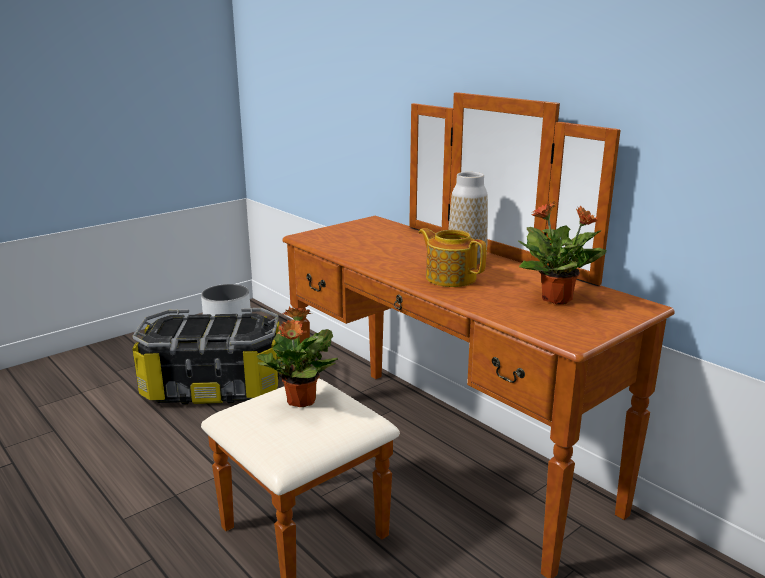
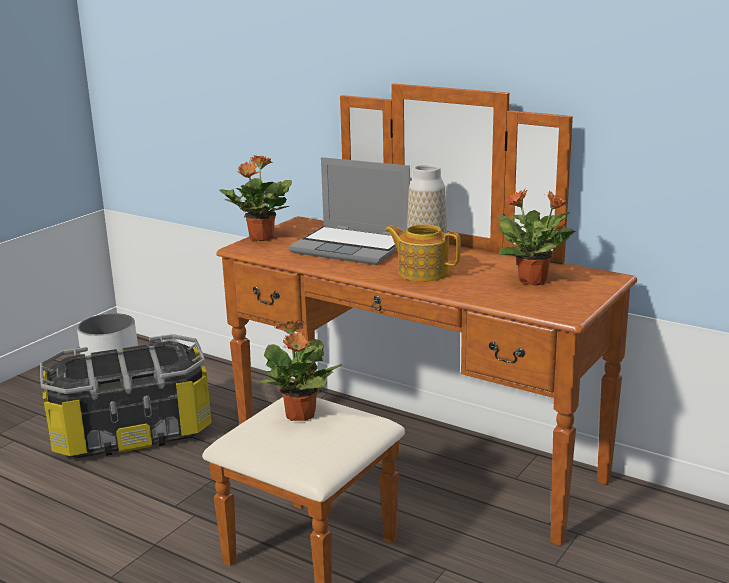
camera: 15 degrees left, 0 degrees up
none -> potted plant [220,155,292,241]
none -> laptop [289,157,410,265]

